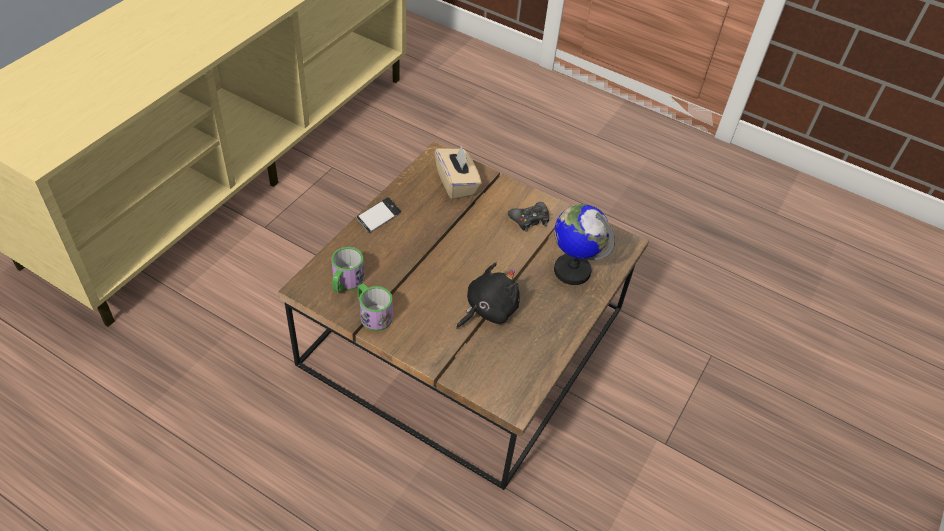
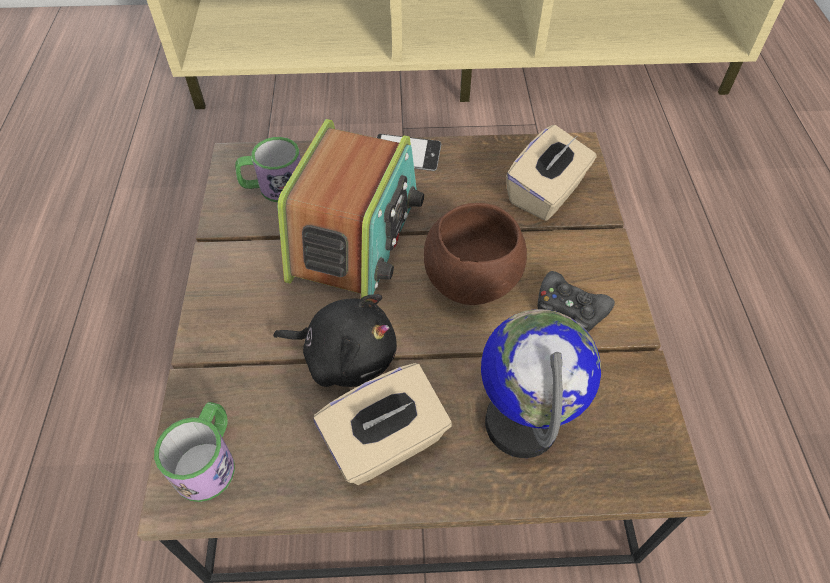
camera: 60 degrees right, 5 degrees up
mug [357,283,393,331] -> mug moved to [154,402,235,502]
none -> radio [278,119,424,298]
none -> beige tissue box [314,363,452,485]
none -> brown bowl [424,203,527,305]

